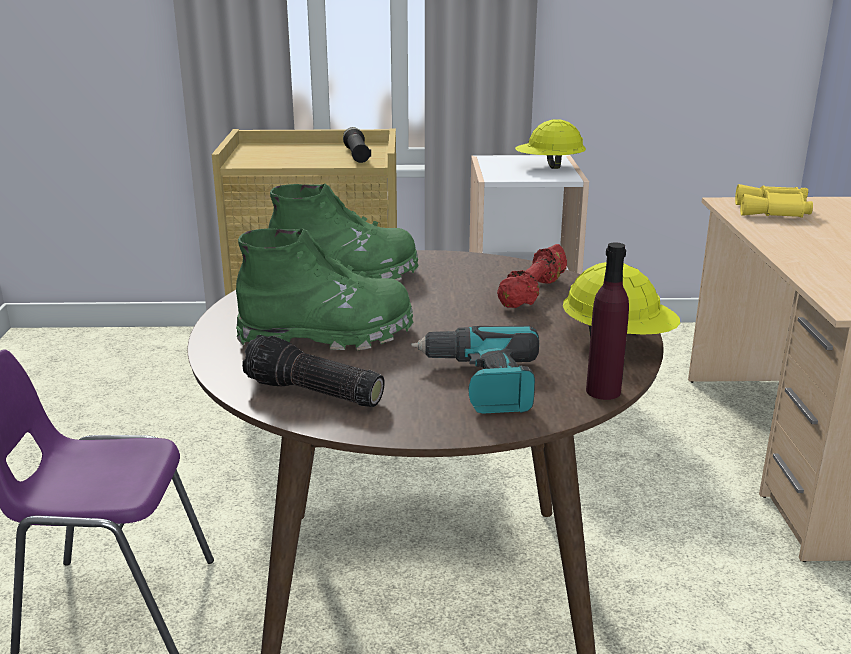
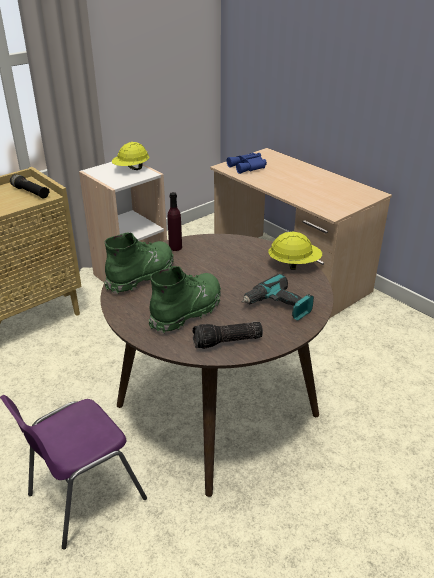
camera: 40 degrees left, 10 degrees up
red dumbbell [497,244,567,308] -> none
purple bottle [586,242,629,400] -> purple bottle moved to [168,192,182,251]
yellow binoculars [735,184,813,218] -> blue binoculars [226,153,267,174]

